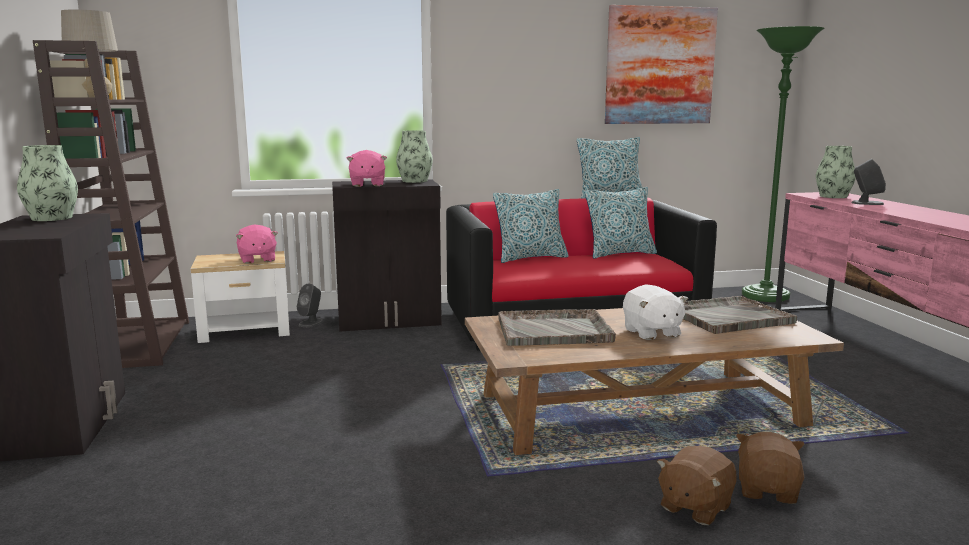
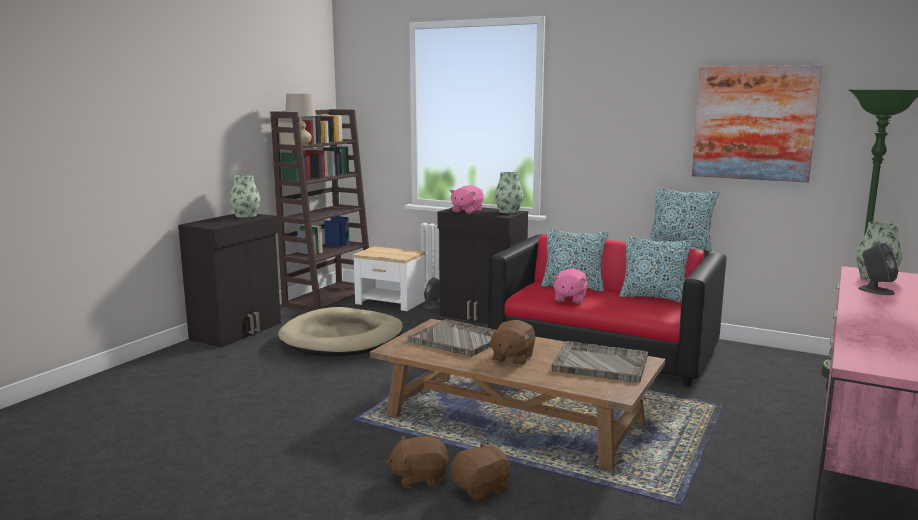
camera: 40 degrees right, 0 degrees up
pink plush toy [236,225,278,264] -> pink plush toy moved to [552,269,588,304]
white plush toy [623,284,688,340] -> brown plush toy [488,320,536,366]
none -> beige dog bed [278,307,403,356]

